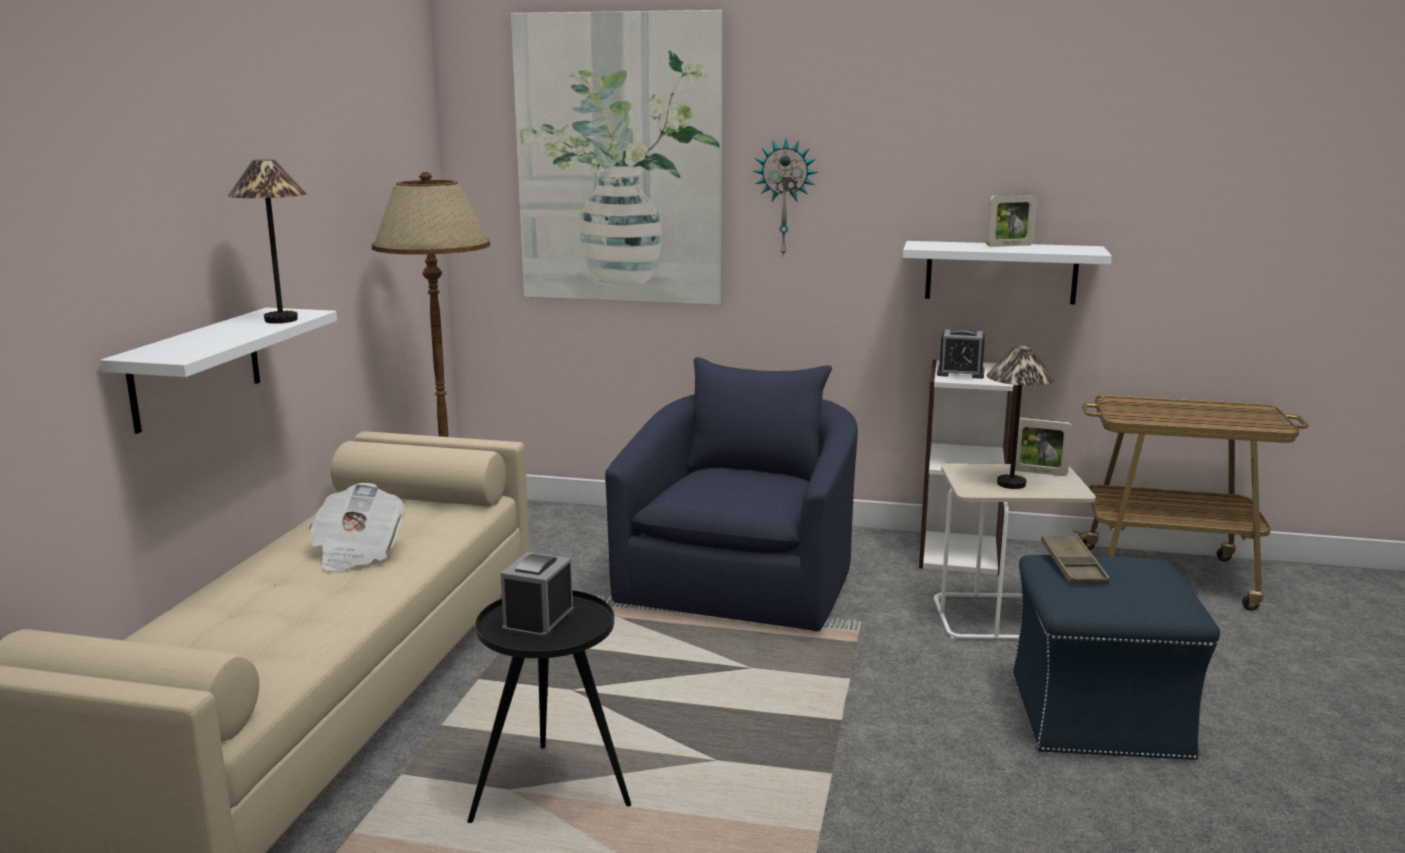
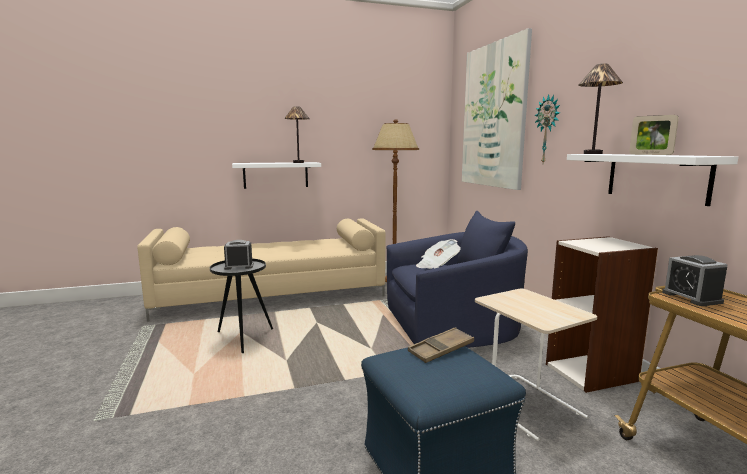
camera: 60 degrees right, 5 degrees down
newspaper [309,483,406,571] -> newspaper moved to [416,239,461,269]
alarm clock [937,327,985,379] -> alarm clock moved to [662,255,728,306]
table lamp [987,346,1055,489] -> table lamp moved to [578,64,623,154]
picture frame [1015,418,1073,476] -> none

